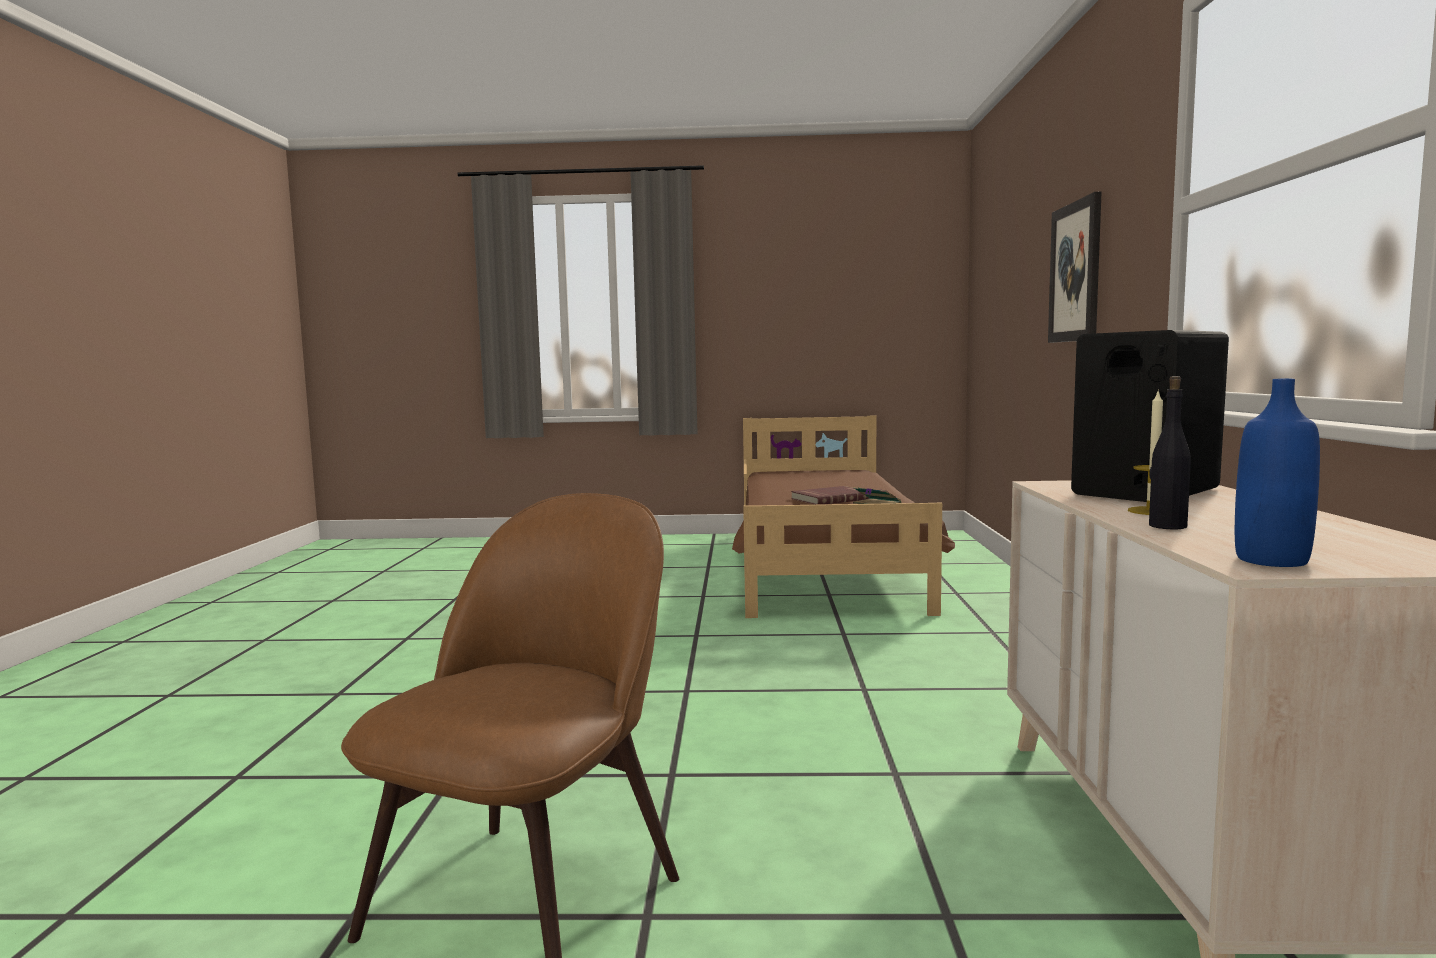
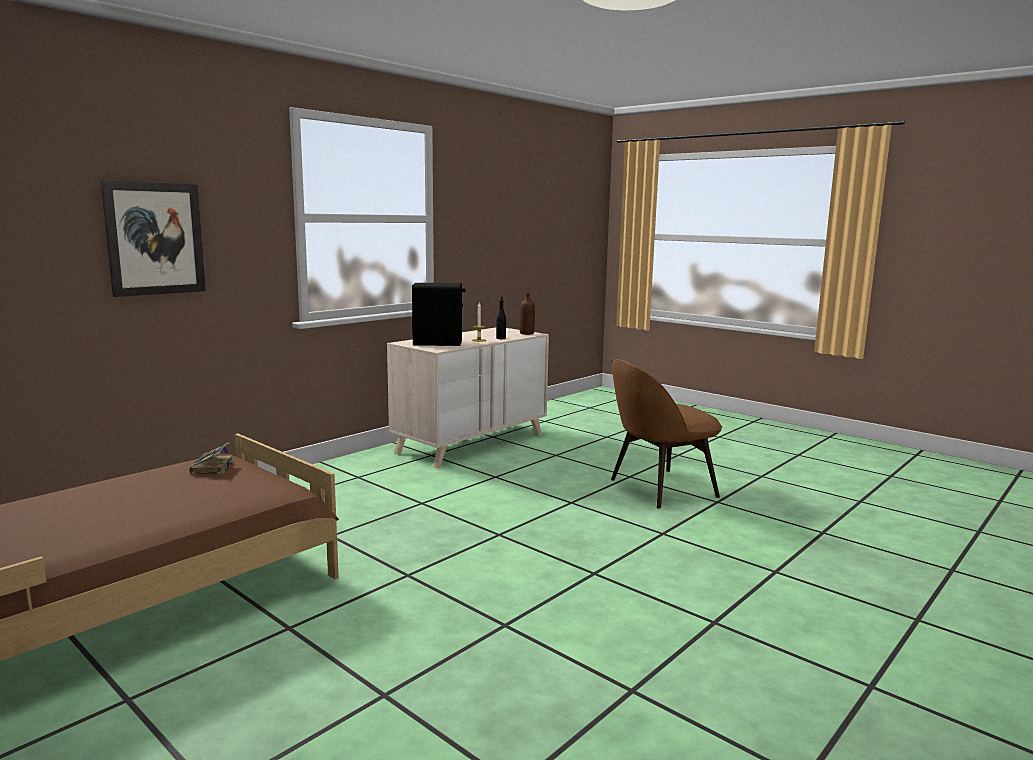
camera: 140 degrees left, 5 degrees up
red book [791,486,868,505] -> none
blue bottle [1235,379,1320,567] -> brown bottle [519,293,535,335]

